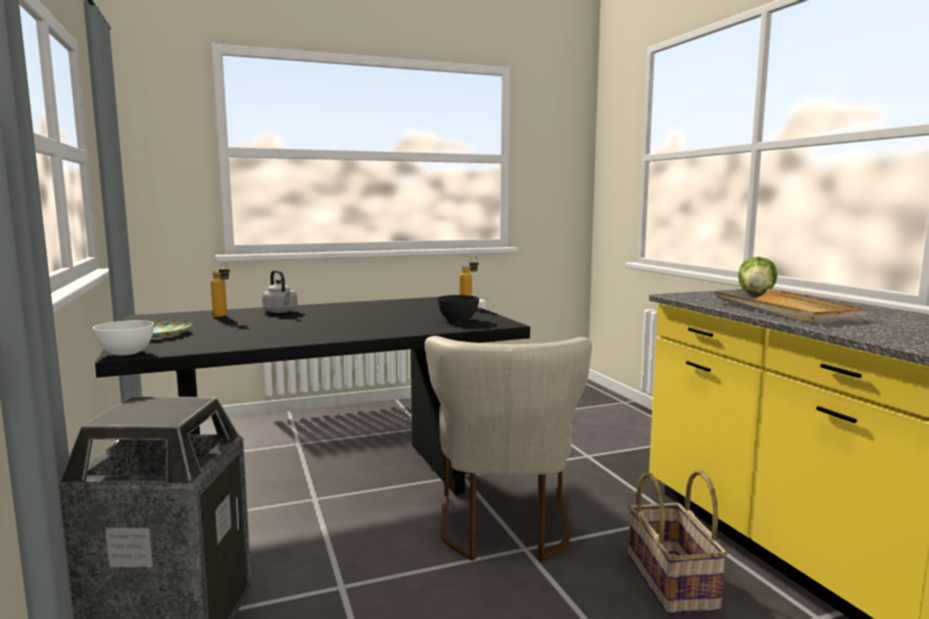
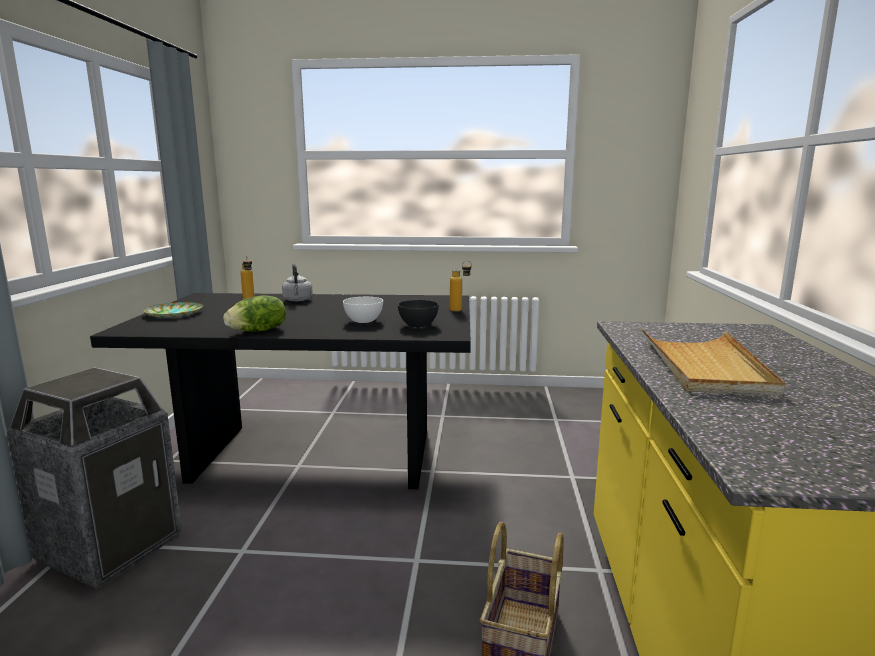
camera: 25 degrees right, 5 degrees up
white bowl [93,320,154,356] -> white bowl moved to [343,297,383,323]
beige chair [425,336,592,562] -> none
lettuce [738,257,777,294] -> lettuce moved to [223,295,286,332]

